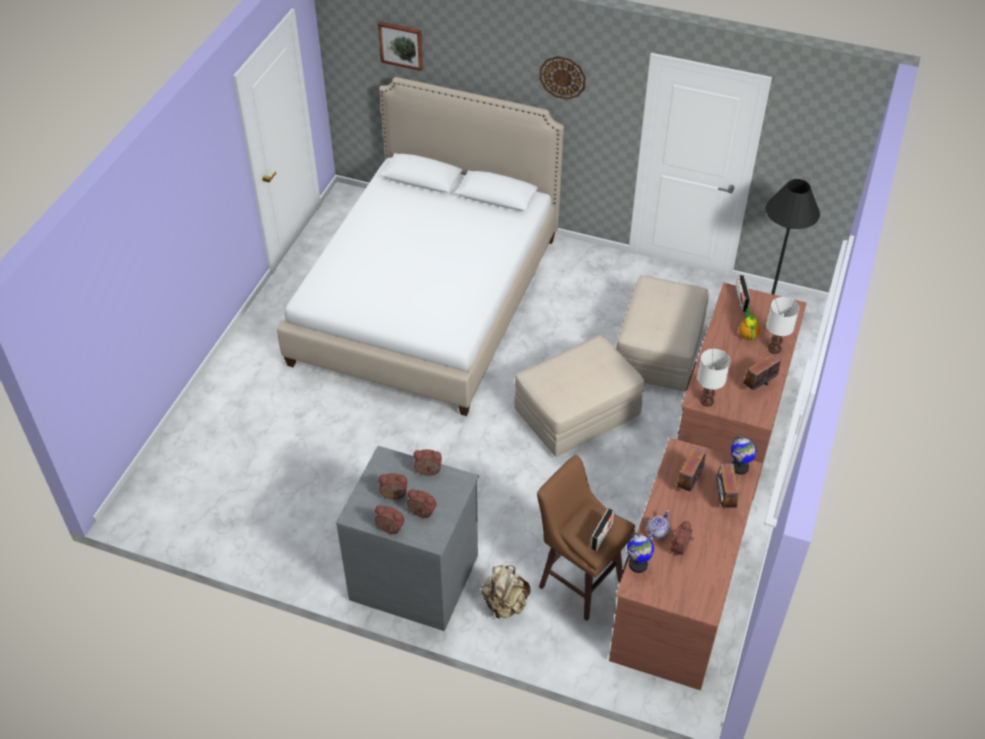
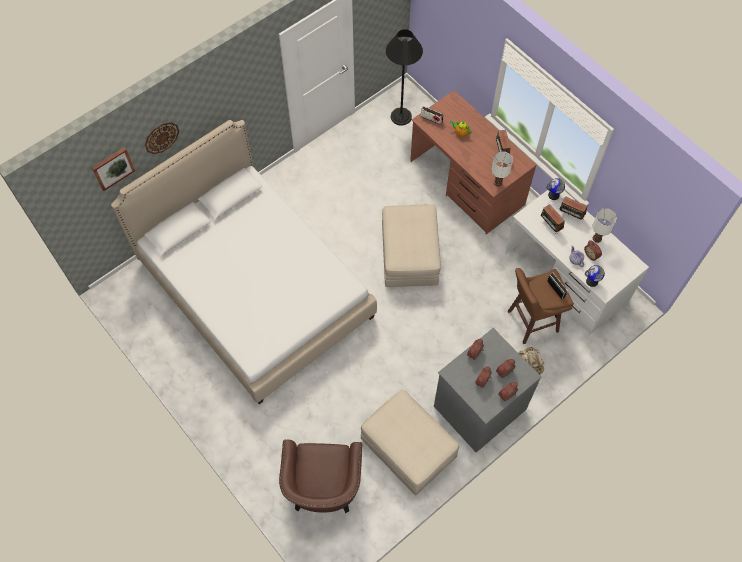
camera: 60 degrees left, 15 degrees up
wall clock [539,56,586,100] -> wall clock moved to [145,122,179,154]
brown desk [609,438,762,690] -> white desk [505,190,649,335]
beige ottoman [616,275,709,392] -> beige ottoman moved to [361,390,459,496]
white table lamp [766,297,800,354] -> white table lamp moved to [593,208,617,243]
none -> brown armchair [279,440,362,513]

